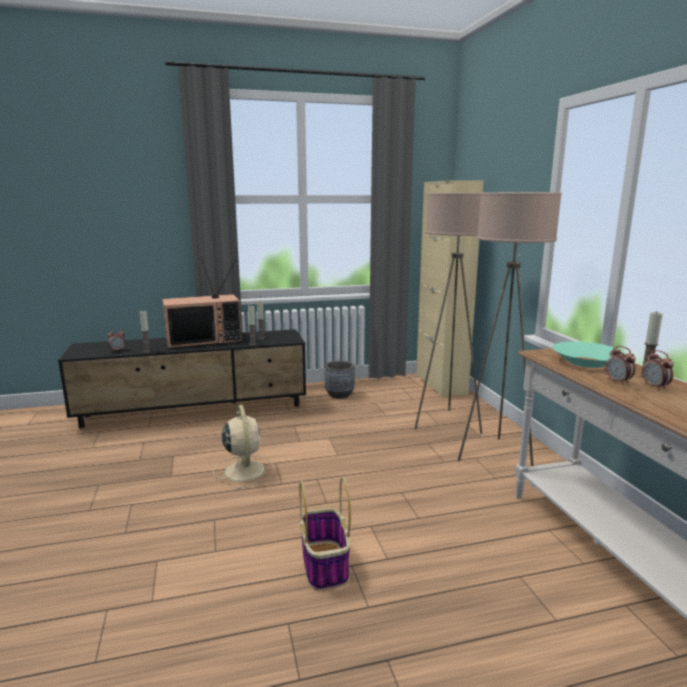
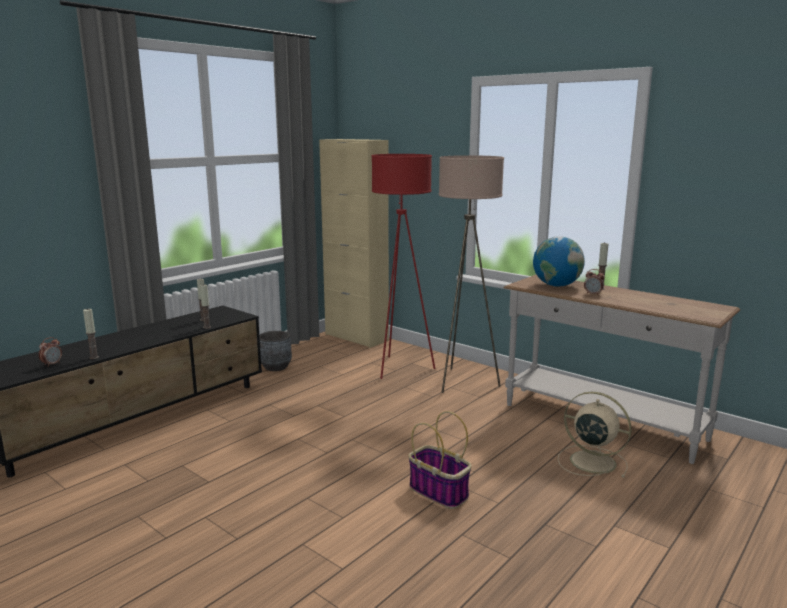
camera: 35 degrees left, 0 degrees up
television [162,256,242,349] -> none
beige fan [213,405,275,489] -> beige fan moved to [558,392,632,478]
beige floor lamp [414,193,482,434] -> red floor lamp [372,154,435,379]
turquoise bowl [552,341,625,368] -> globe [533,236,585,287]
alarm clock [642,350,674,391] -> none

